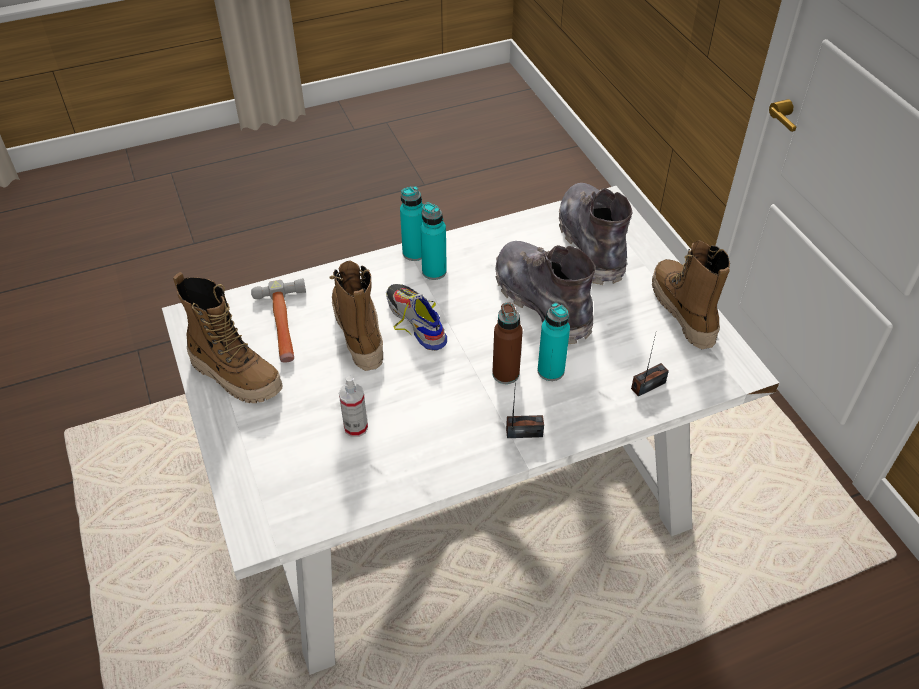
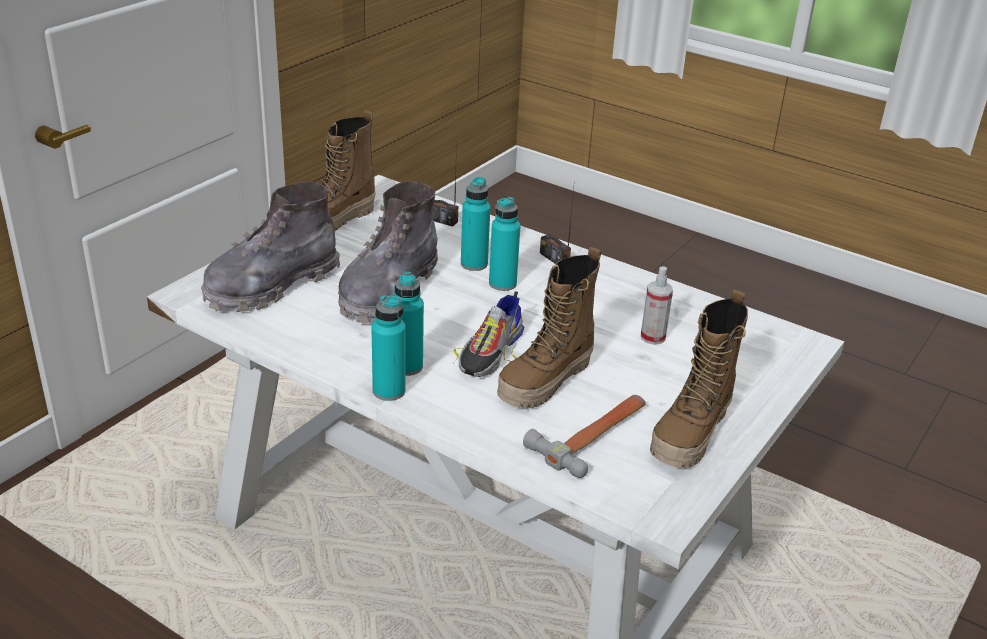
camera: 125 degrees left, 15 degrees down
boot [173,272,282,403] -> boot turned 150 degrees counterclockwise [650,290,748,468]
brown bottle [492,303,523,384] -> turquoise bottle [489,197,521,291]

